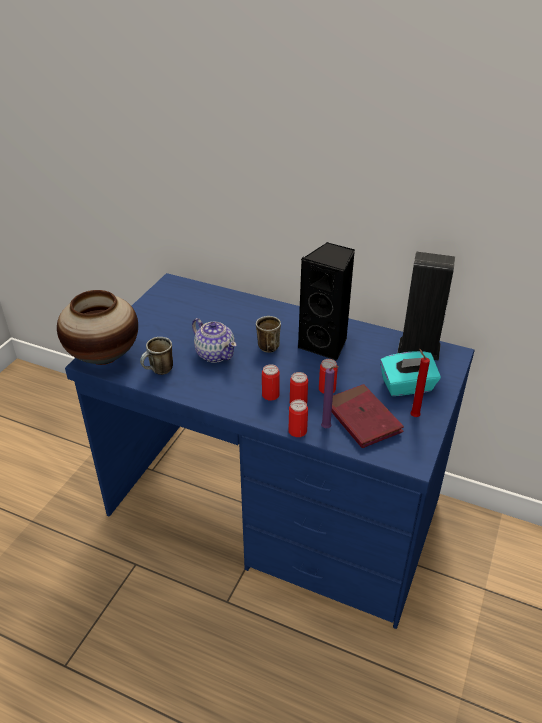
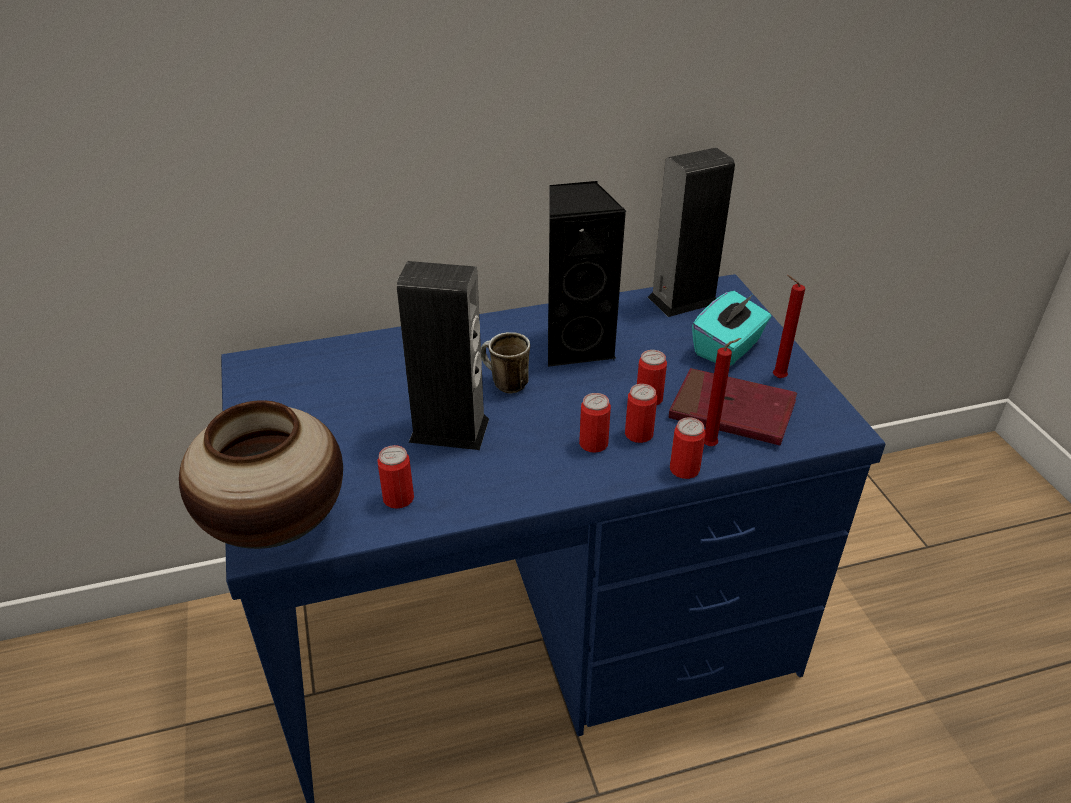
camera: 40 degrees left, 0 degrees up
mug [140,337,173,375] -> can [378,445,414,509]
teapot [192,318,237,363] -> speaker [397,261,489,450]
purple candle [321,366,339,428] -> red candle [704,338,741,446]

